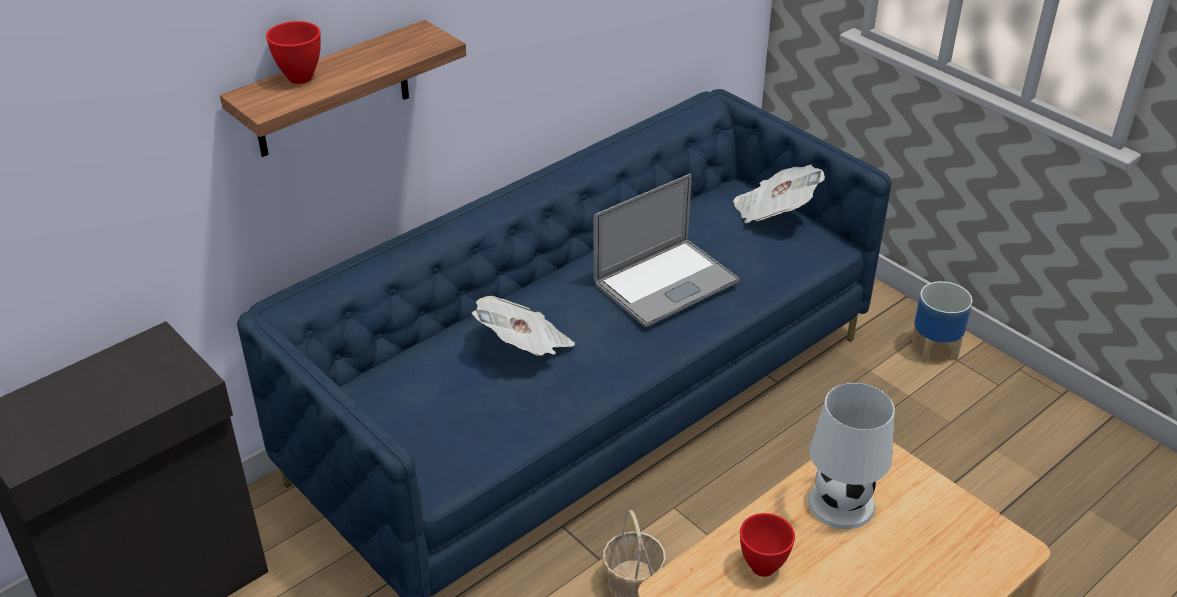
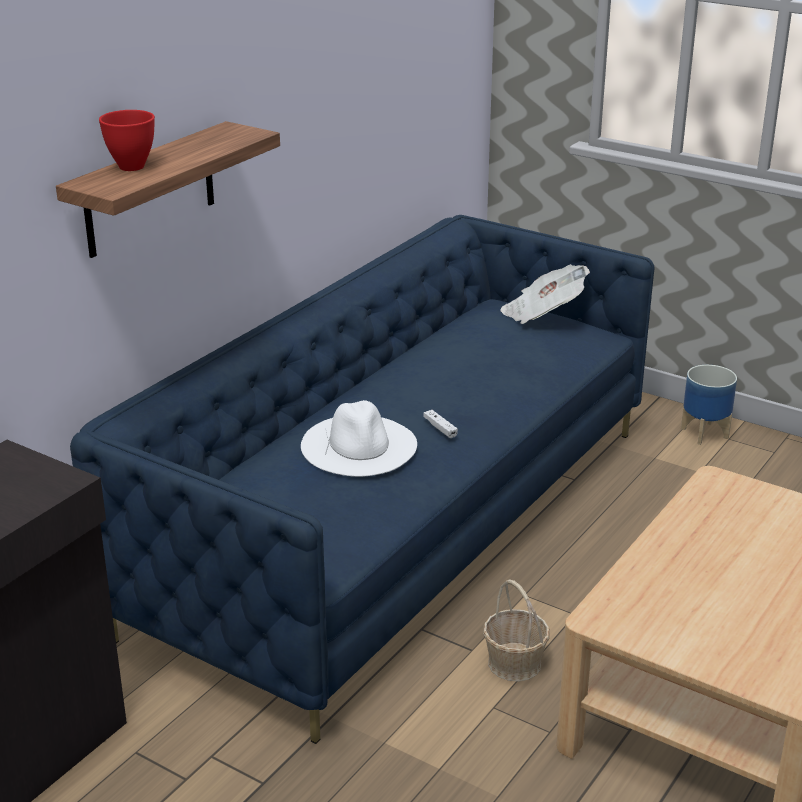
camera: 15 degrees left, 10 degrees down
newspaper [472,296,575,356] -> white hat [301,400,417,477]
laptop [593,174,740,327] -> none
red bowl [740,513,795,577] -> none
white table lamp [808,382,895,529] -> none
none -> white game controller [423,410,458,438]

